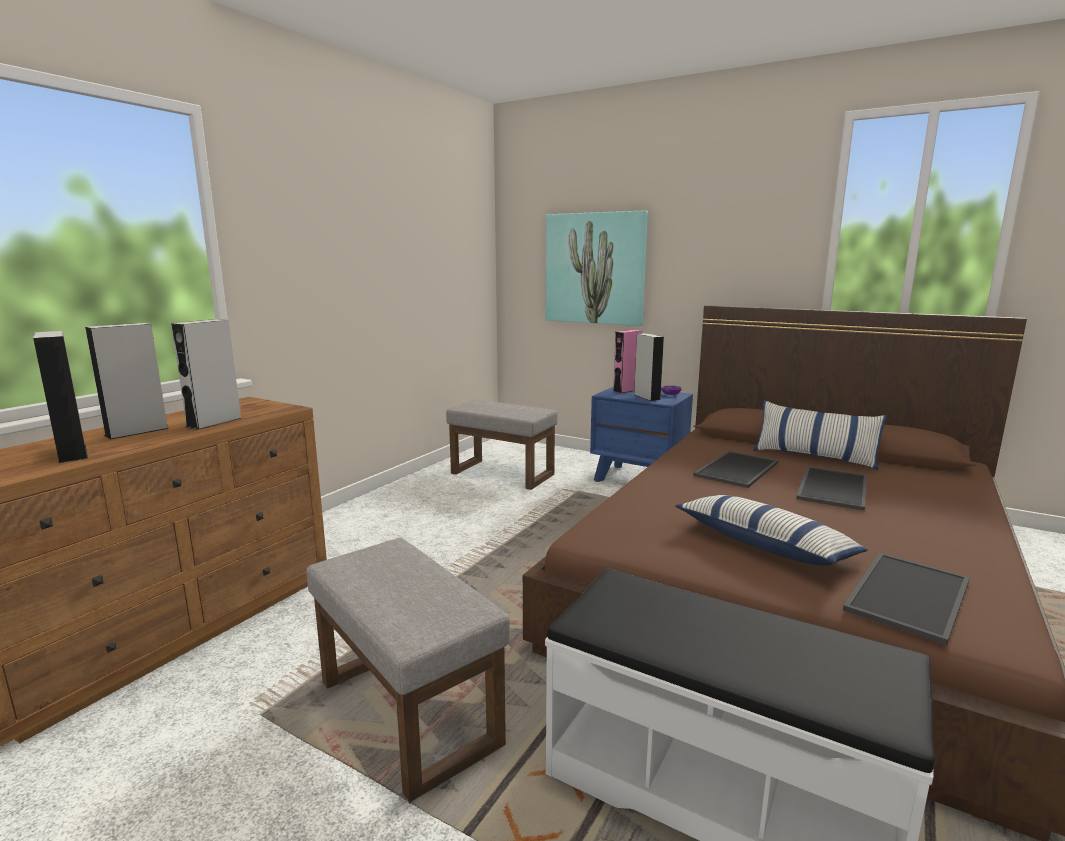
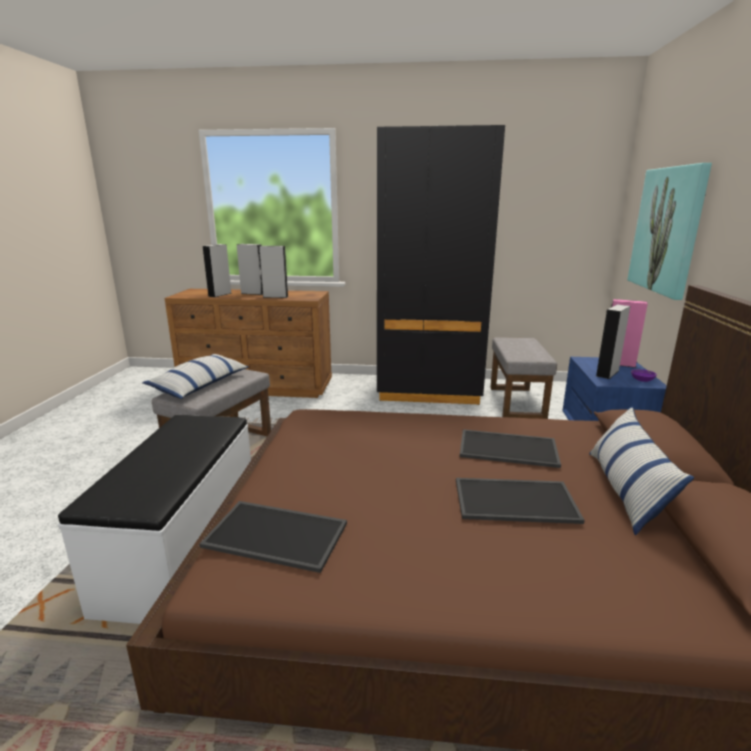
camera: 65 degrees right, 5 degrees up
pillow [675,495,868,566] -> pillow moved to [142,354,249,399]
none -> black wardrobe [377,125,505,405]

